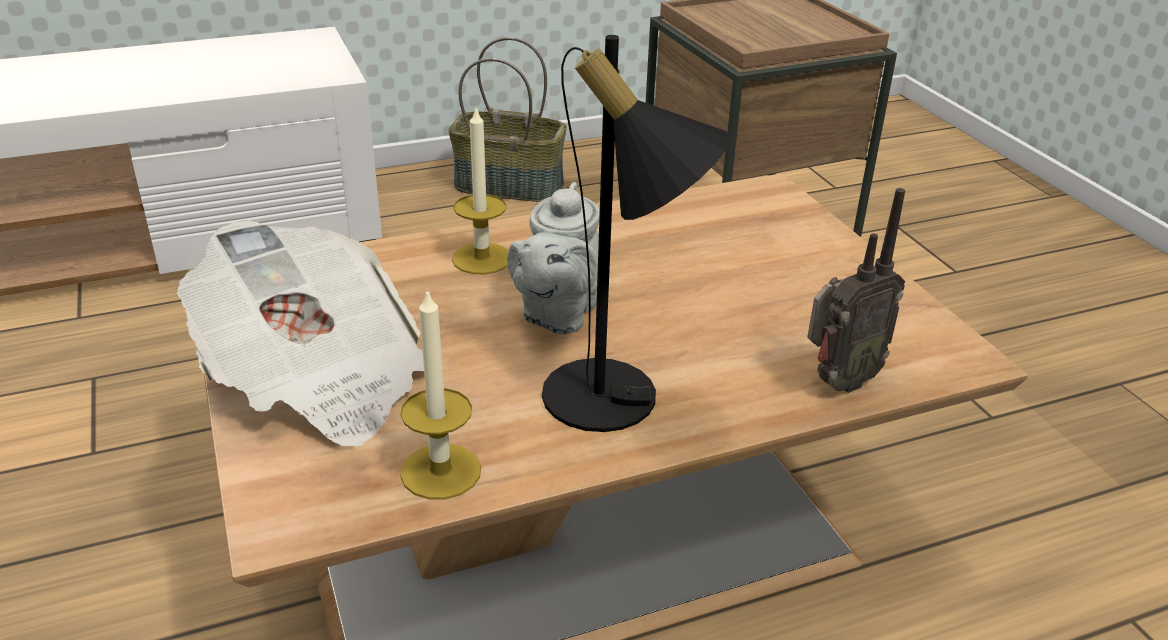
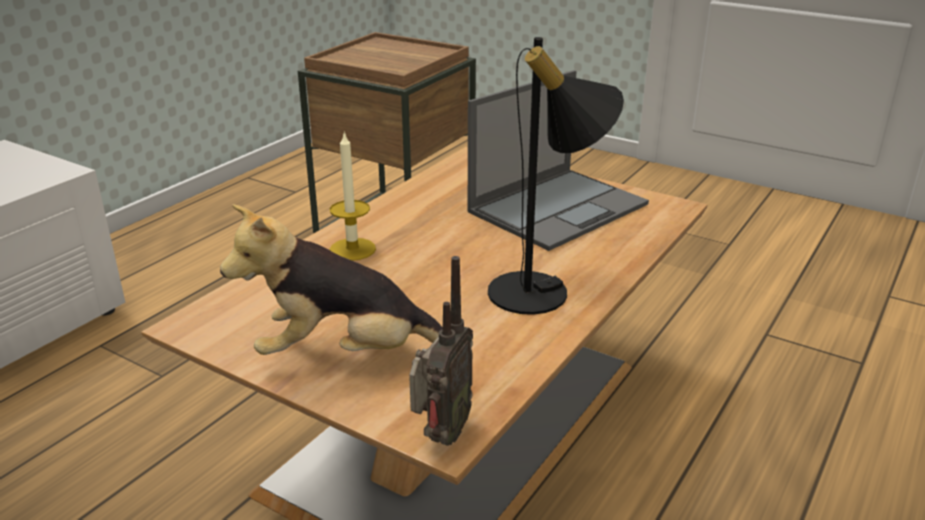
camera: 35 degrees left, 5 degrees down
newspaper [177,220,424,447] -> plush toy [220,204,443,355]
candle [400,288,481,499] -> none
basket [448,37,567,202] -> none
grey teapot [507,182,600,335] -> none
radio [807,188,905,393] -> radio moved to [409,256,473,446]
none -> laptop [467,70,649,251]

